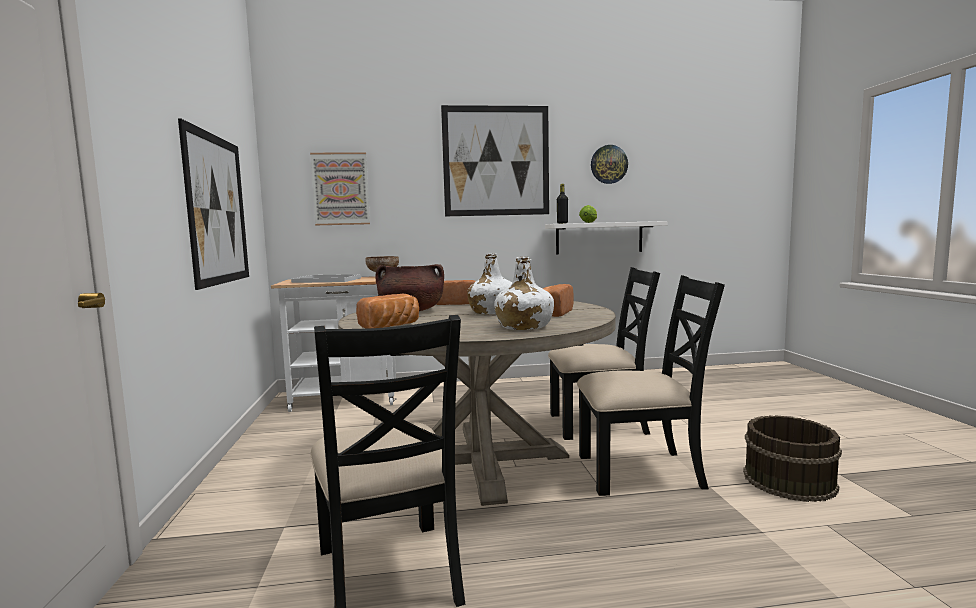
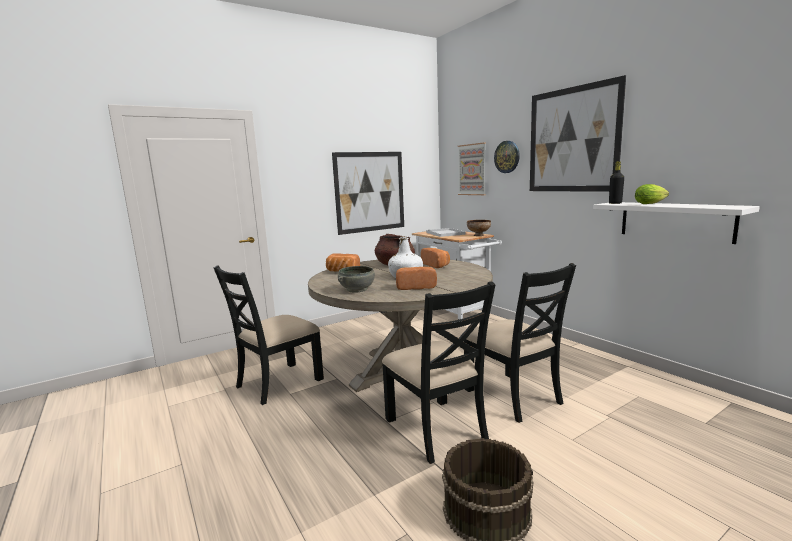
camera: 65 degrees right, 5 degrees up
white bottle [494,257,554,330] -> grey bowl [338,266,375,293]
wall clock [591,145,628,184] -> wall clock moved to [494,141,520,173]

